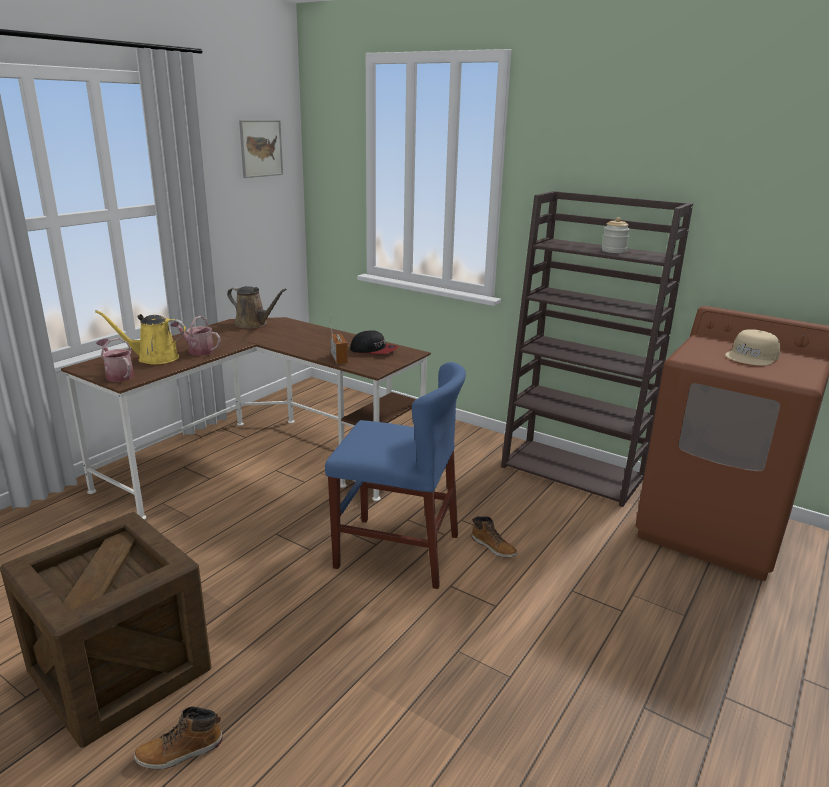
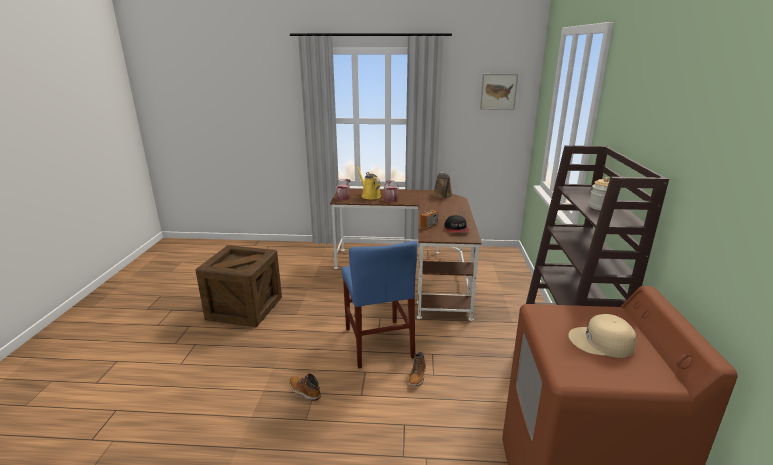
camera: 60 degrees right, 0 degrees up
boot [134,706,223,770] -> boot moved to [289,373,321,401]

